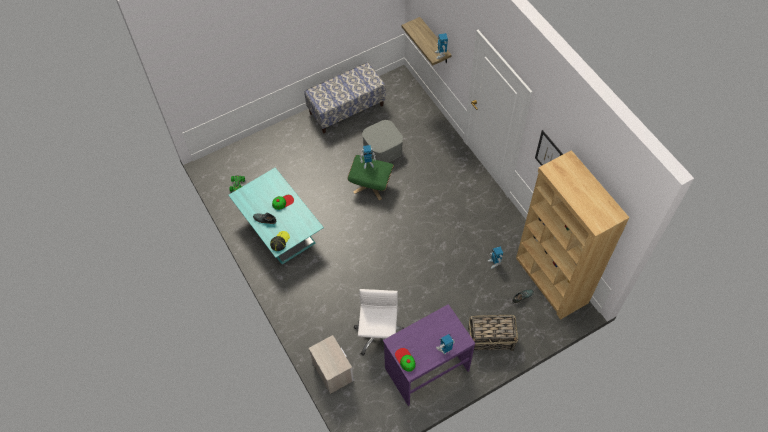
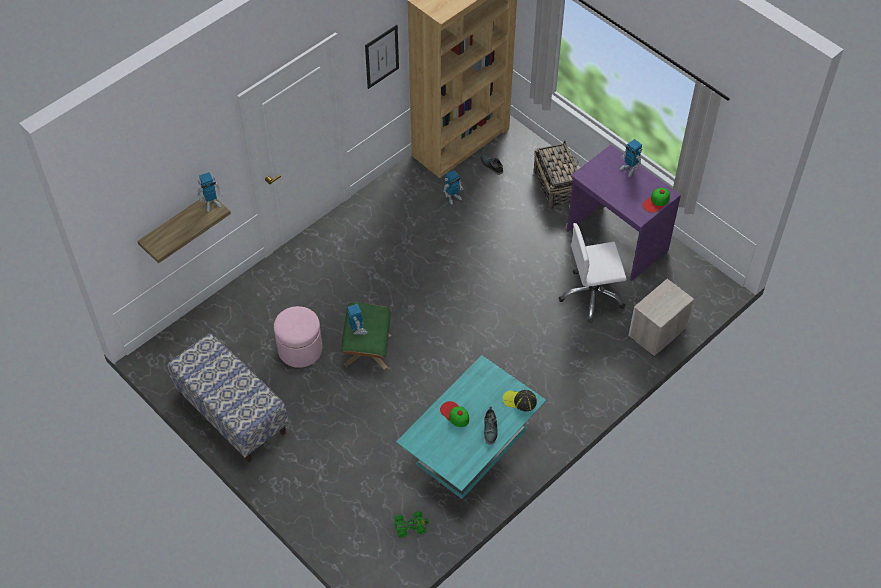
camera: 105 degrees left, 5 degrees down
grey storage box [362,120,403,162] -> pink ottoman [274,306,322,368]

